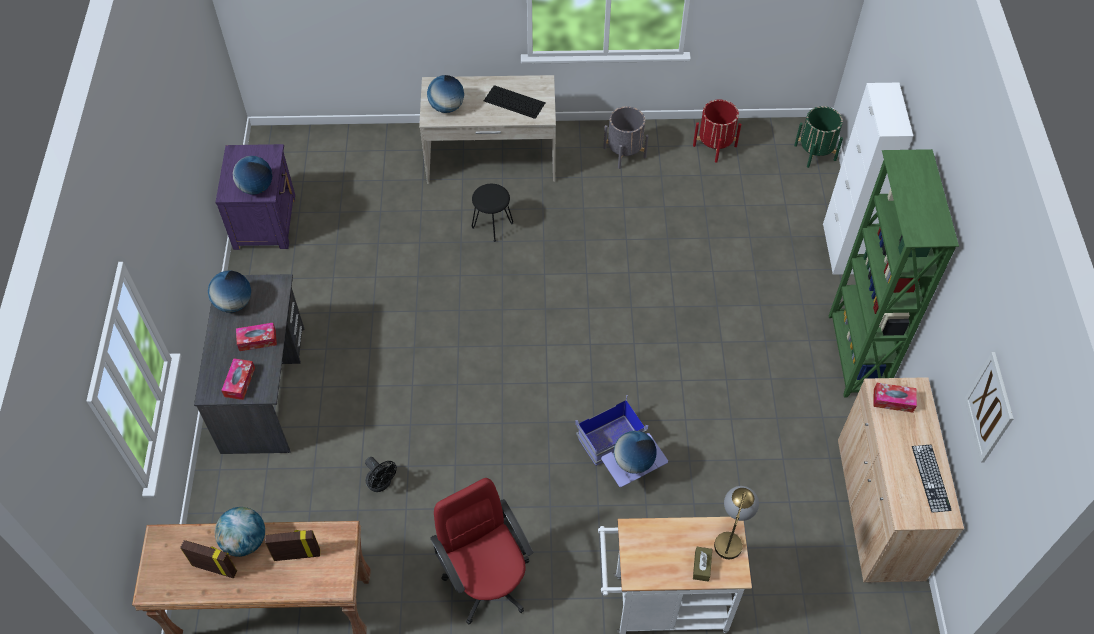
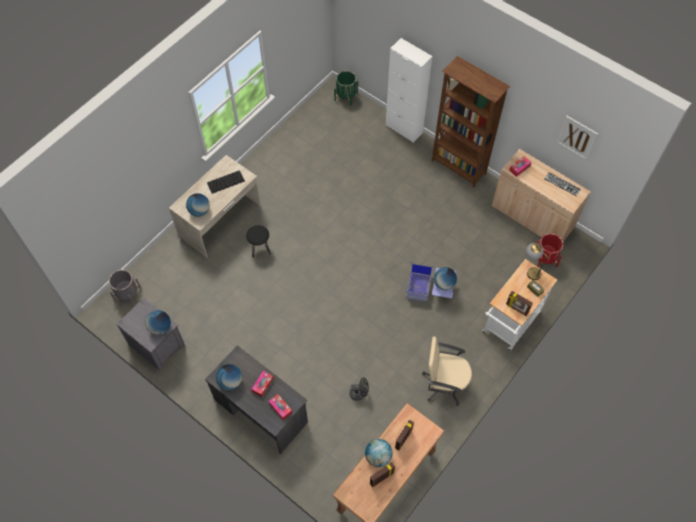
camera: 50 degrees left, 5 degrees up
purple nightstand [215,144,295,250] -> grey nightstand [116,298,185,371]
red office chair [430,478,533,625] -> beige office chair [422,336,472,406]
grey planter [603,106,649,169] -> grey planter moved to [109,270,141,306]
red planter [693,99,741,163] -> red planter moved to [537,233,563,267]
green bookcase [829,149,959,398] -> brown bookcase [432,56,510,187]
none -> picture frame [506,291,533,316]

